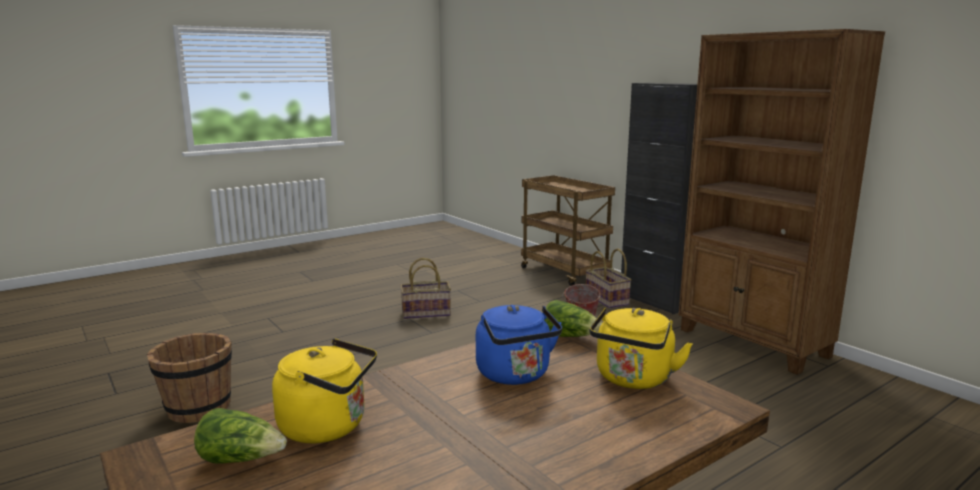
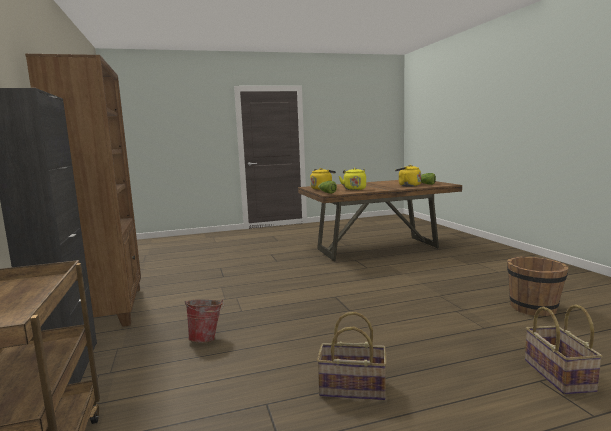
camera: 160 degrees left, 5 degrees down
blue kettle [476,305,562,385] -> yellow kettle [339,168,366,190]
basket [586,248,632,308] -> basket moved to [525,304,603,395]

